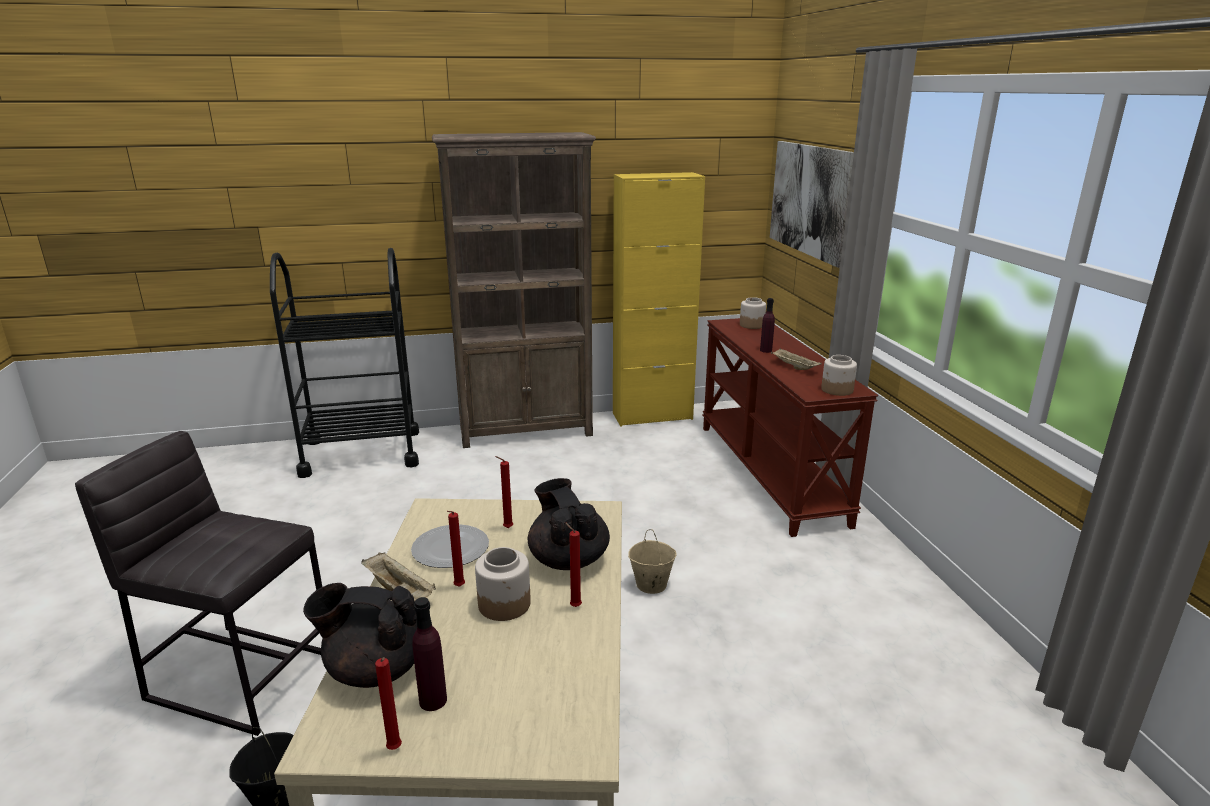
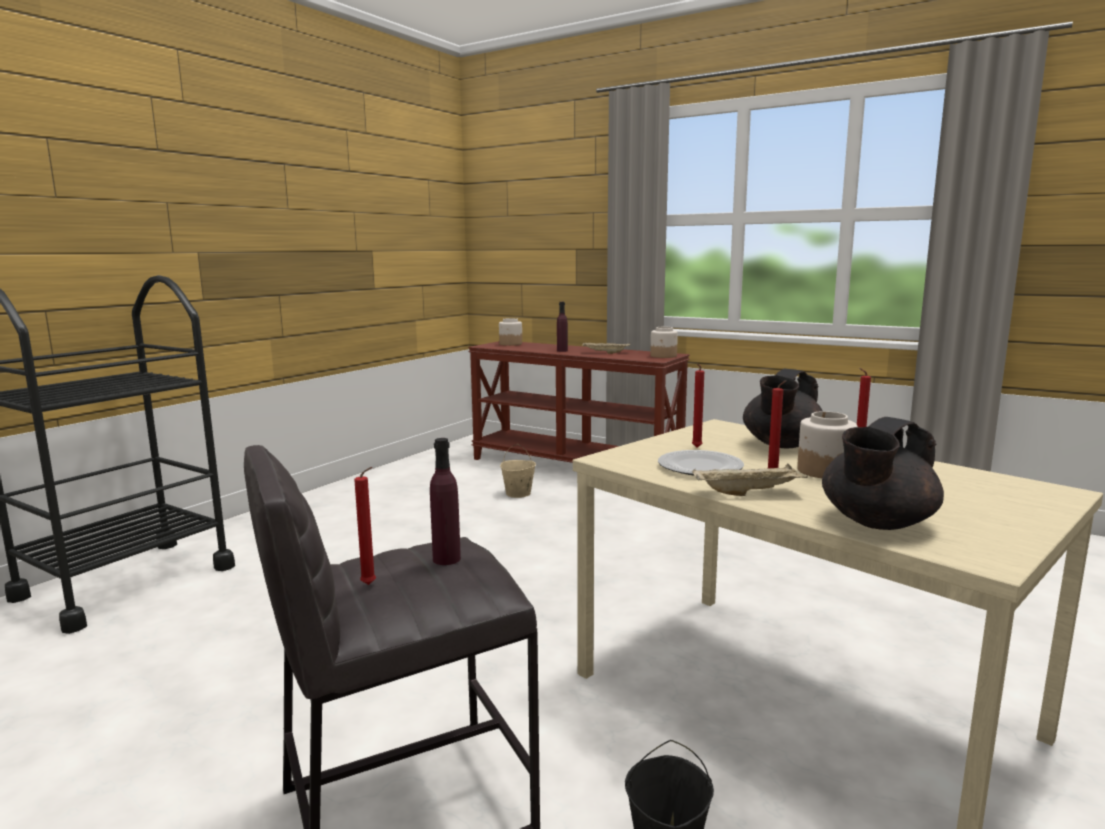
camera: 45 degrees left, 10 degrees down
red candle [375,657,402,750] -> red candle moved to [354,467,376,585]
purple bottle [412,597,447,711] -> purple bottle moved to [430,438,461,565]
brown bookcase [432,132,596,448] -> none
black teapot [528,478,610,570] -> black teapot turned 75 degrees counterclockwise [743,369,823,448]
yellow cabinet [613,172,705,427] -> none
beige bucket [628,529,676,594] -> beige bucket moved to [500,444,536,498]
picture [770,141,854,268] -> none

